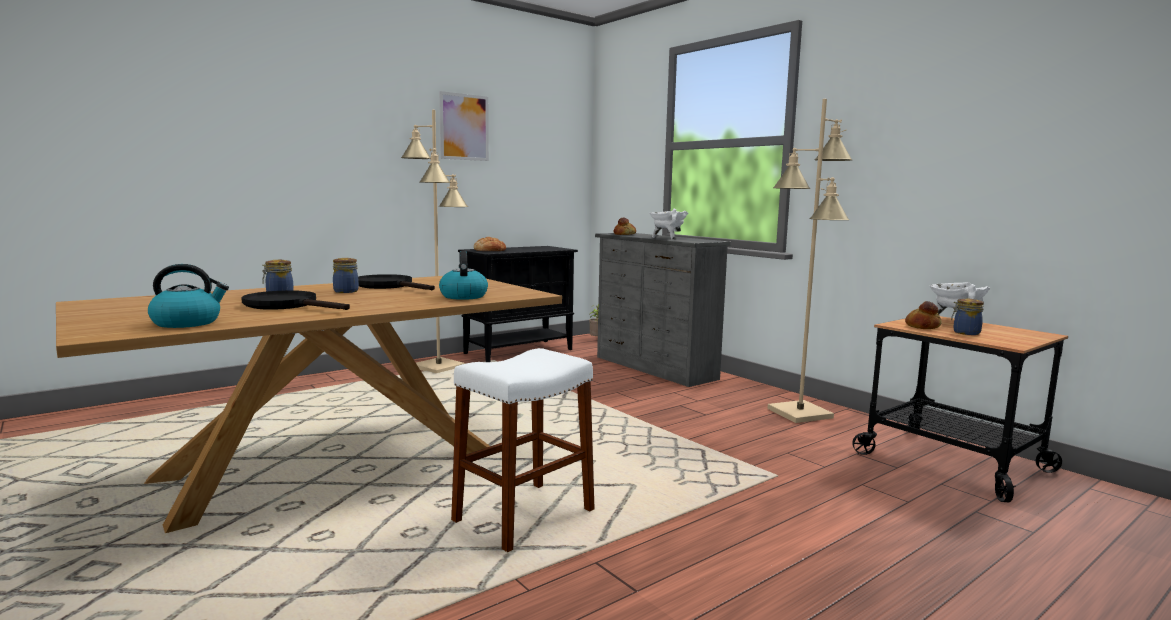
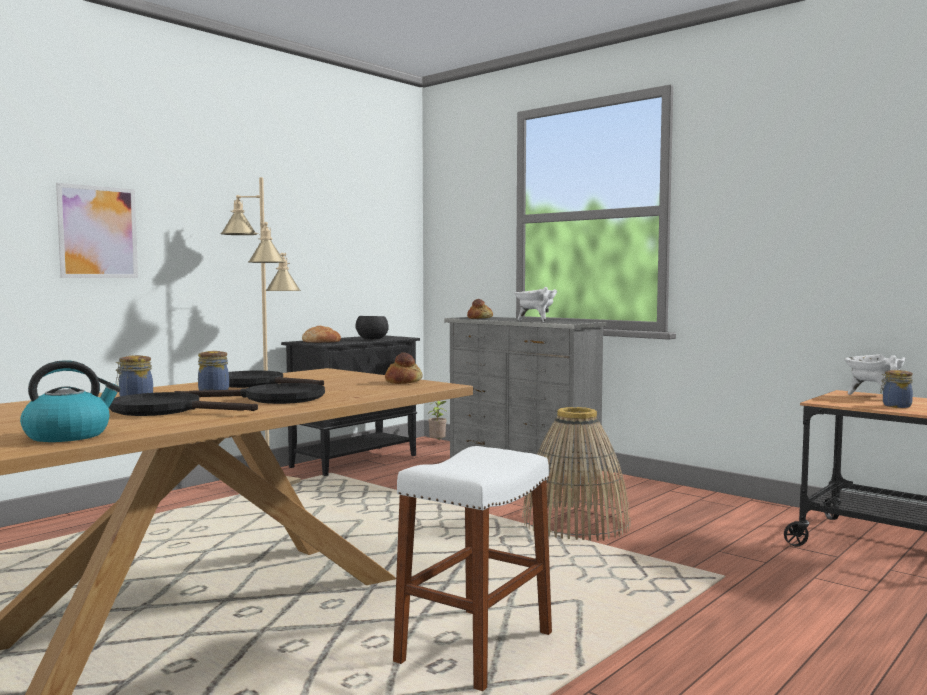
camera: 10 degrees left, 5 degrees down
picture [439,91,489,161] -> picture moved to [56,183,138,278]
kettle [439,251,488,300] -> none
beige floor lamp [767,99,852,423] -> none
bread [905,301,942,329] -> bread moved to [385,352,423,384]
none -> black frying pan [175,383,325,404]
none -> black bowl [355,316,389,339]
none -> basket [522,407,631,541]

